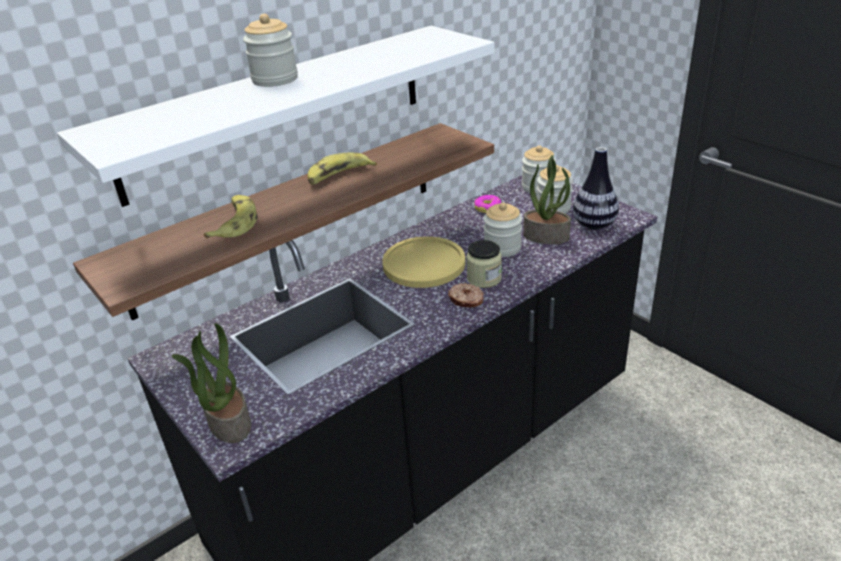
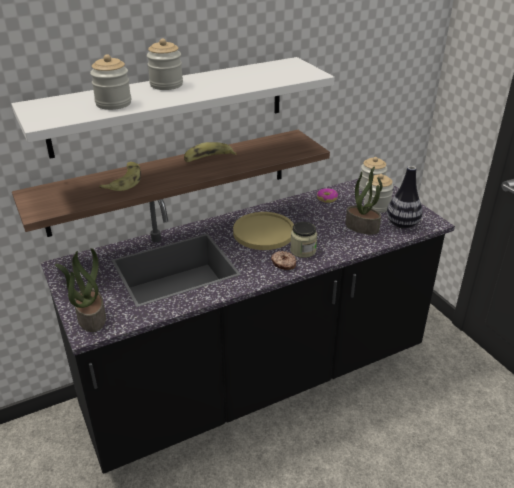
camera: 10 degrees right, 0 degrees up
jar [484,203,522,257] -> jar moved to [90,54,131,110]

